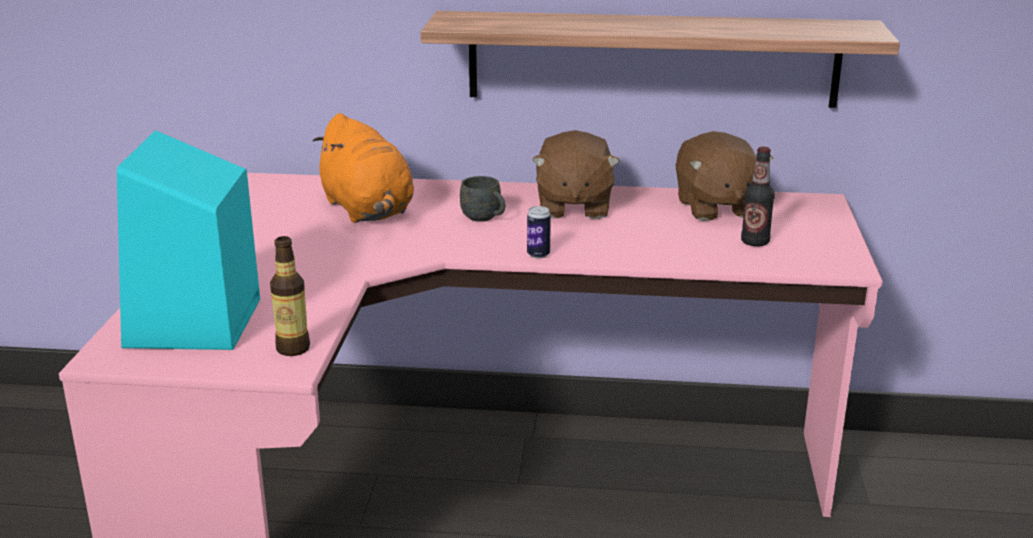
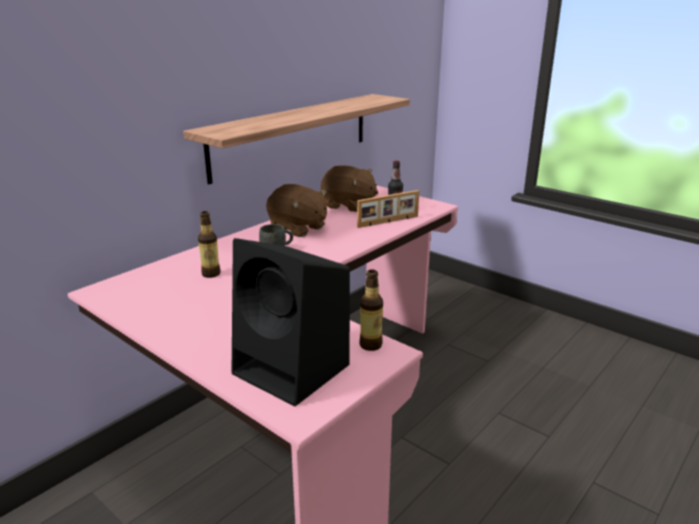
camera: 55 degrees left, 0 degrees up
turquoise speaker [117,130,260,350] -> black speaker [232,238,350,406]
orange plush toy [313,113,414,223] -> bottle [198,211,221,278]
can [527,206,551,259] -> none
none -> picture frame [357,190,419,228]

